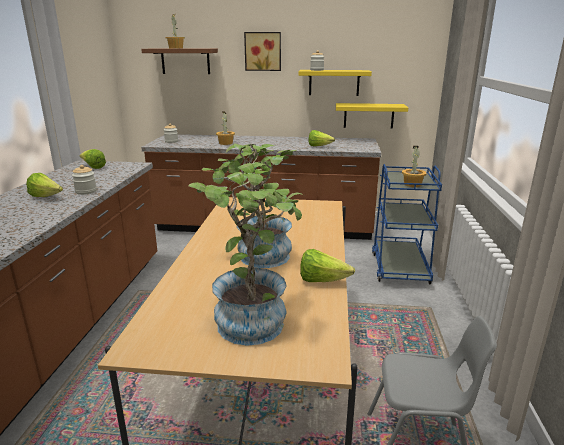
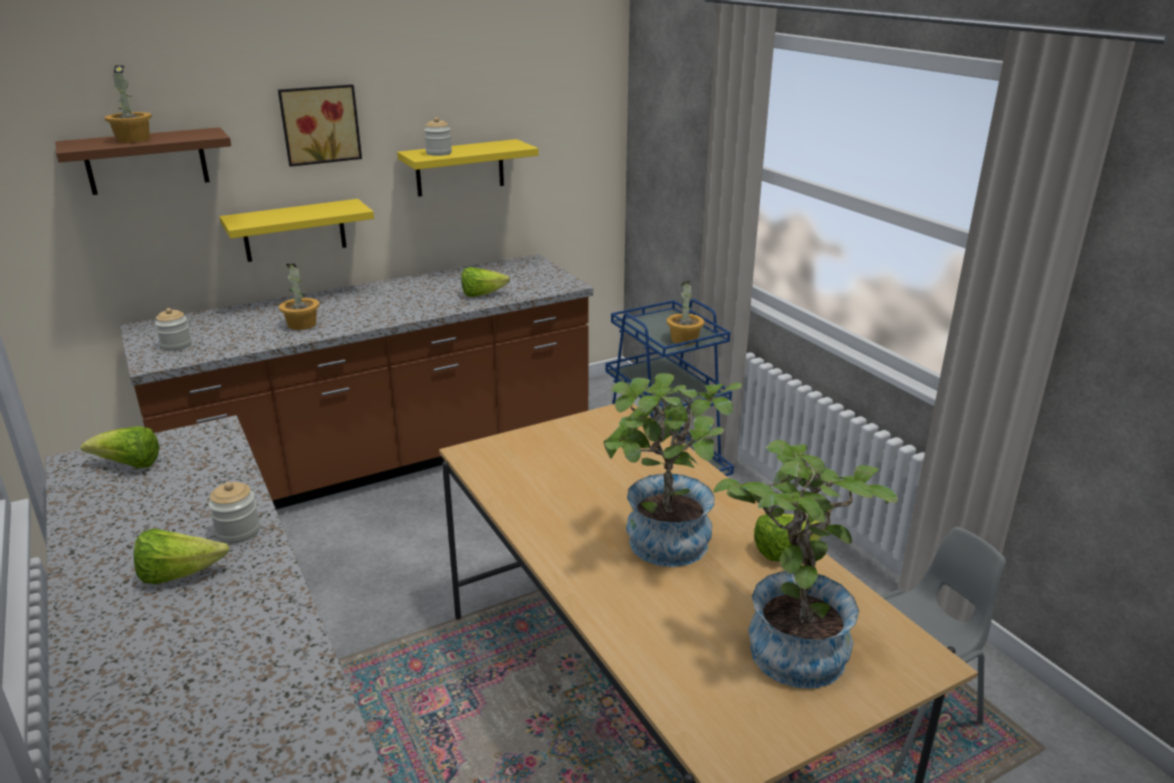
camera: 35 degrees left, 5 degrees up
yellow shelf [336,103,408,129] -> yellow shelf moved to [220,199,374,262]

